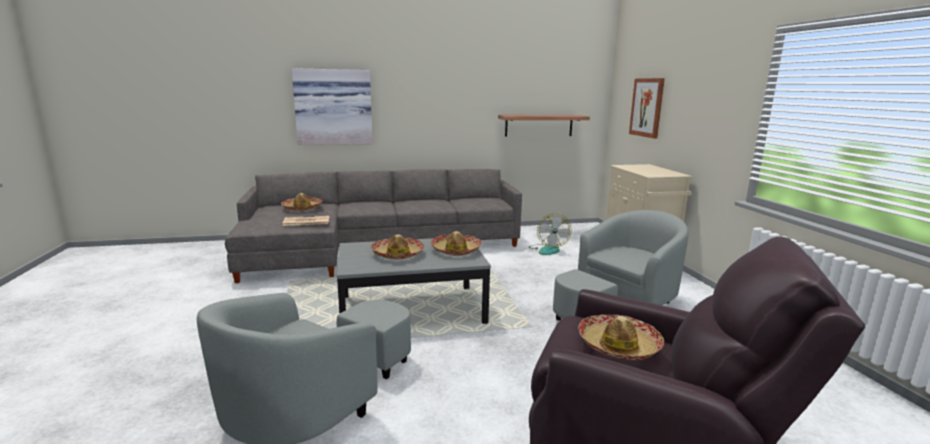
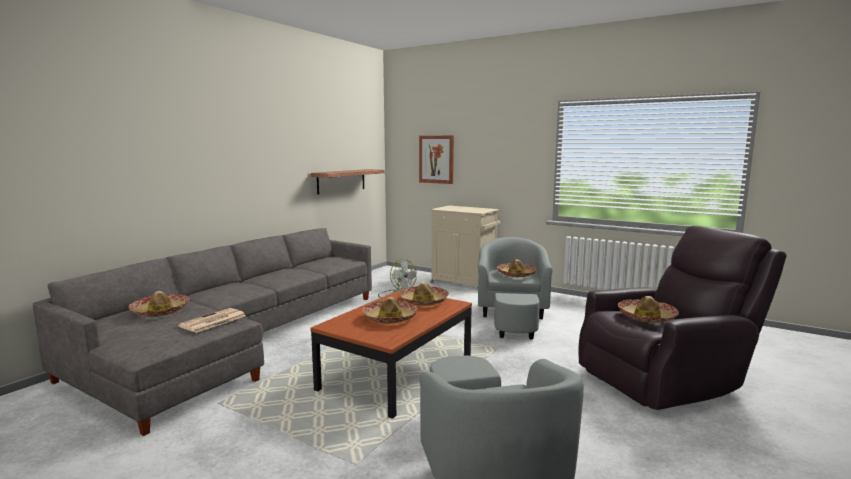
camera: 45 degrees left, 5 degrees down
picture [292,68,373,145] -> none
grey coffee table [336,238,491,324] -> brown coffee table [310,290,472,419]
none -> hat [497,259,537,277]

